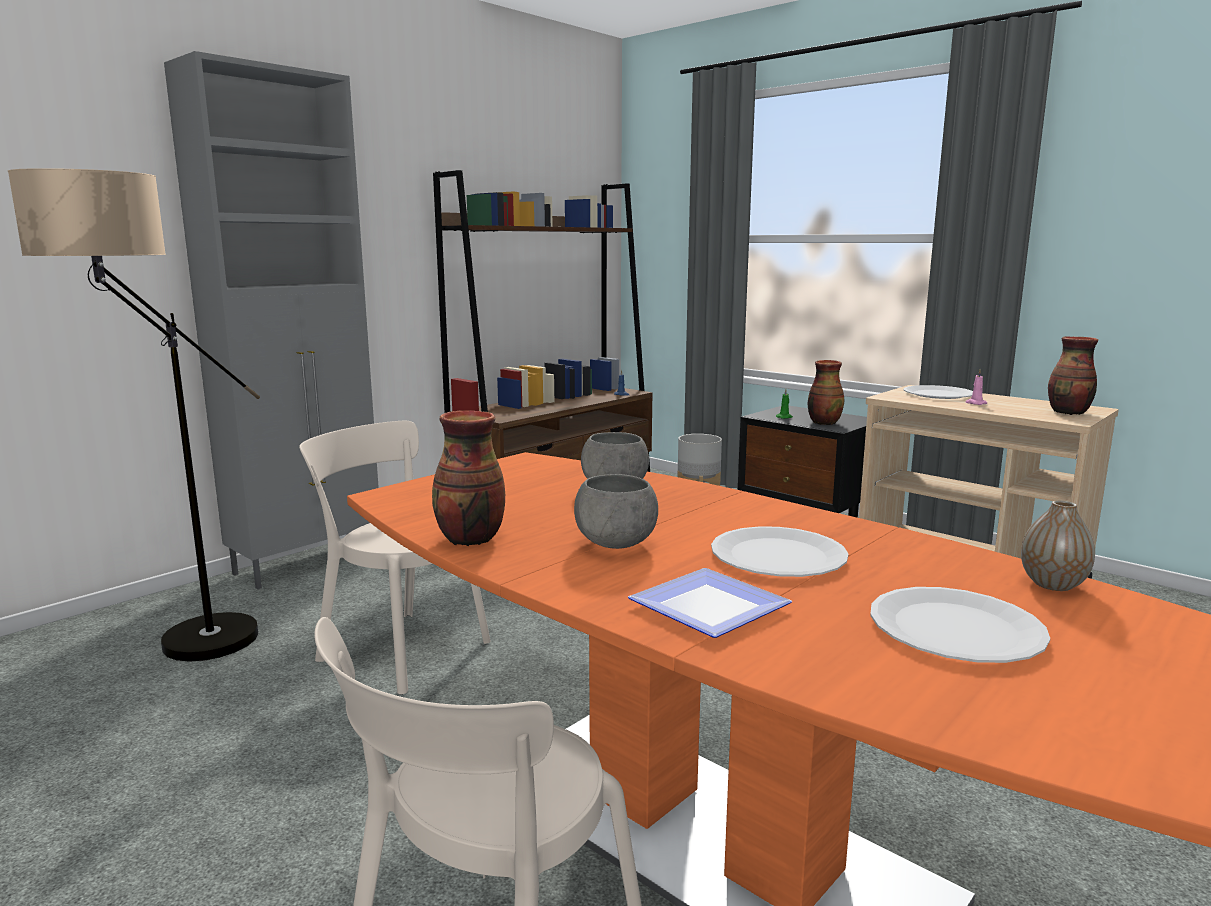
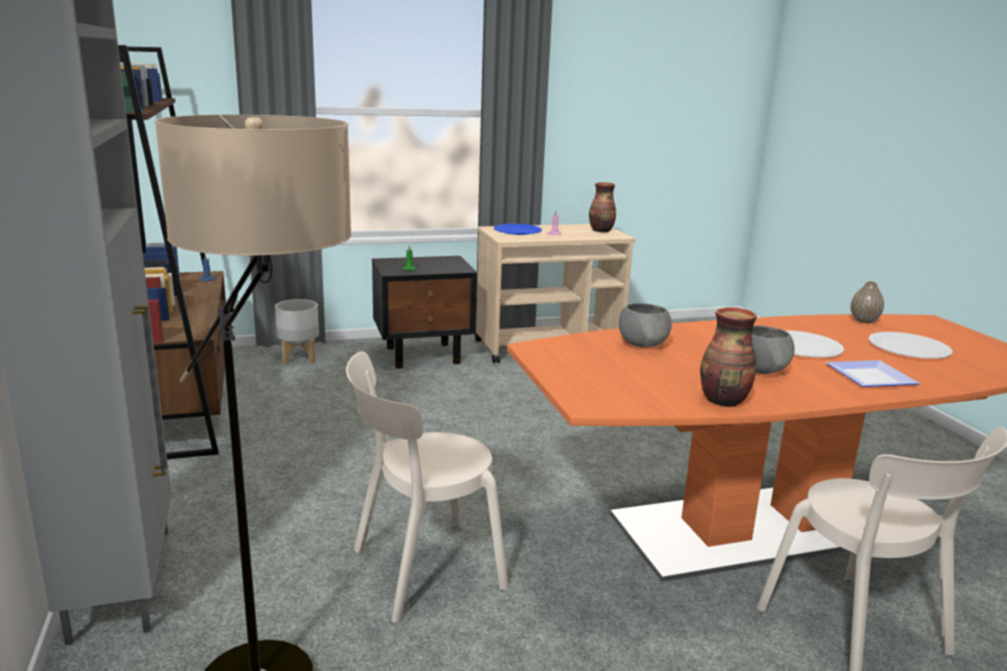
camera: 60 degrees left, 5 degrees up
vase [808,360,844,425] -> none
white plate [903,385,973,399] -> blue plate [494,224,542,235]

